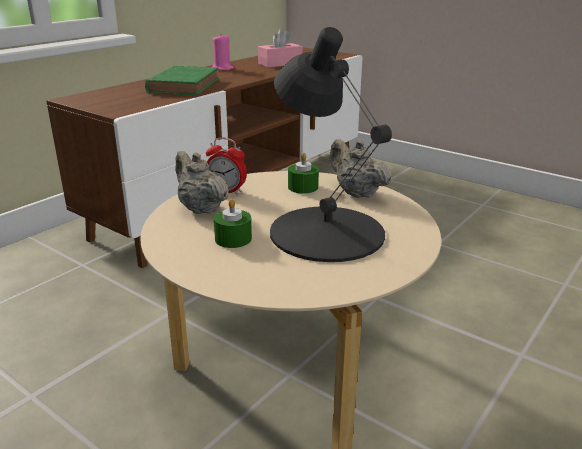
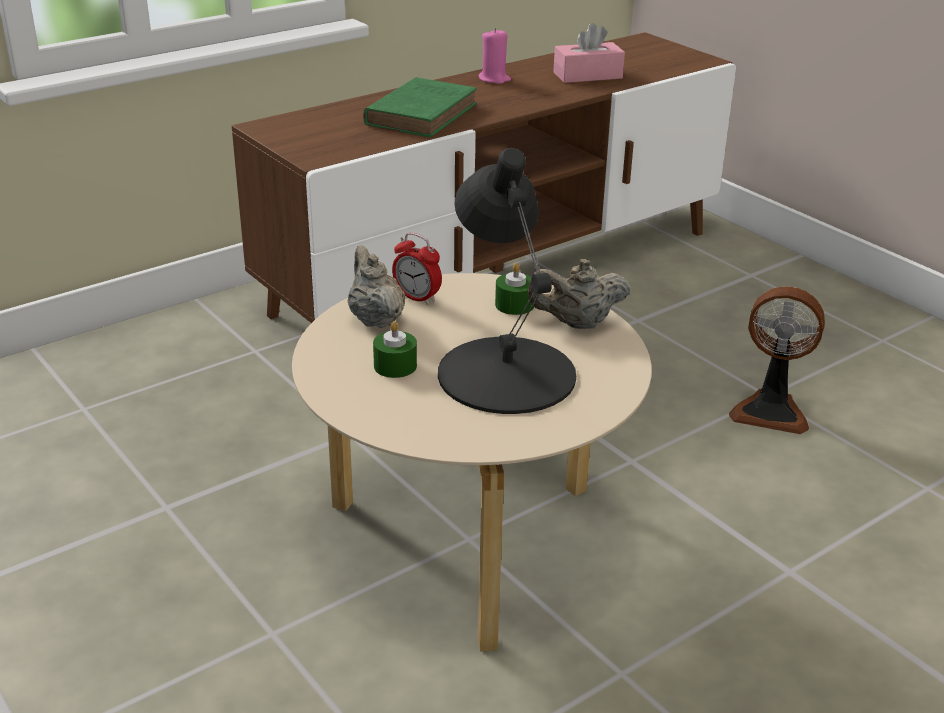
camera: 15 degrees right, 5 degrees up
beige teapot [330,139,392,198] -> beige teapot turned 75 degrees counterclockwise [528,259,631,329]
none -> fan [729,286,825,434]

